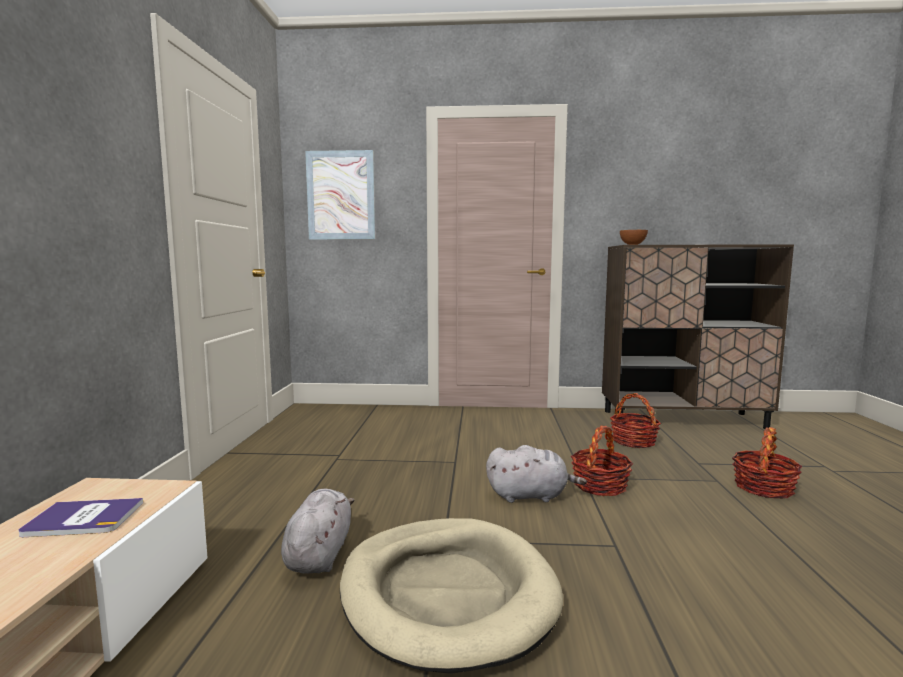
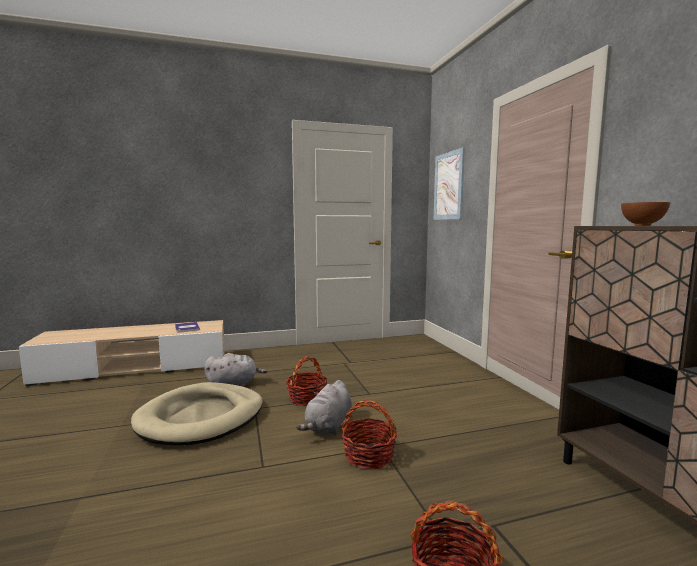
camera: 70 degrees right, 0 degrees up
grey plush toy [486,445,587,503] -> grey plush toy turned 45 degrees clockwise [296,380,352,435]
basket [610,393,661,448] -> basket moved to [286,356,328,406]

